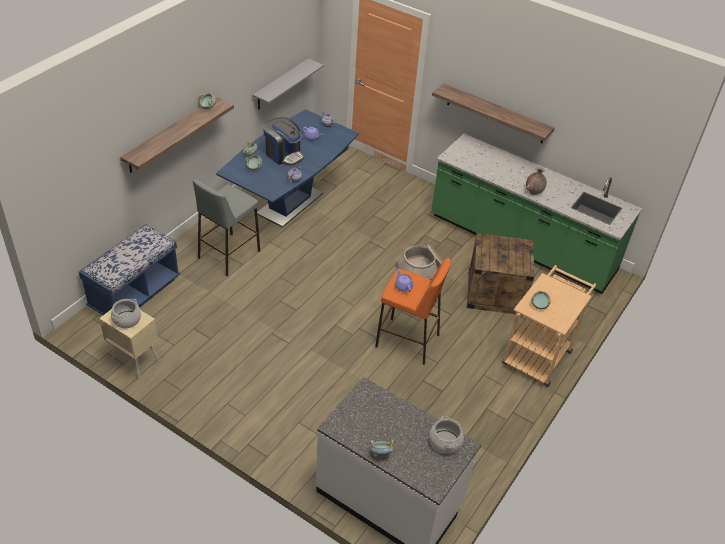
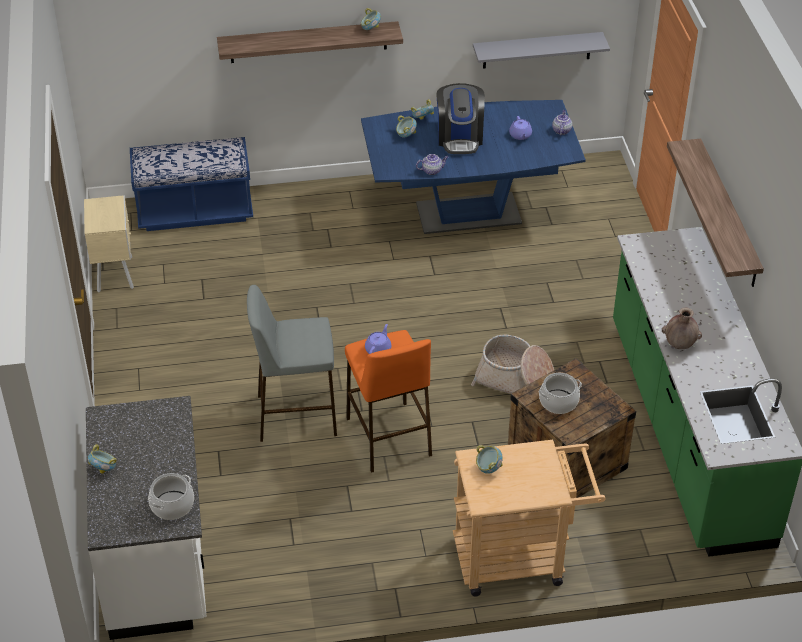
camera: 50 degrees right, 0 degrees up
cooking pot [111,299,141,328] -> cooking pot moved to [538,373,582,414]
grey stool [193,179,260,276] -> grey stool moved to [247,285,337,442]

